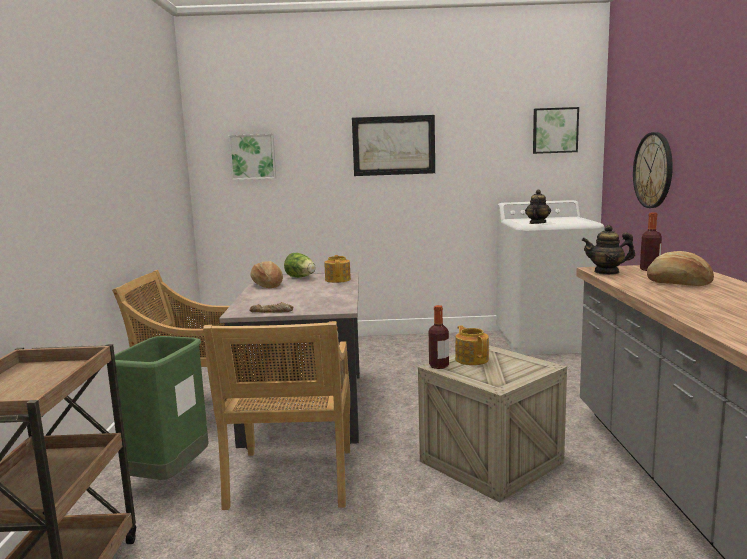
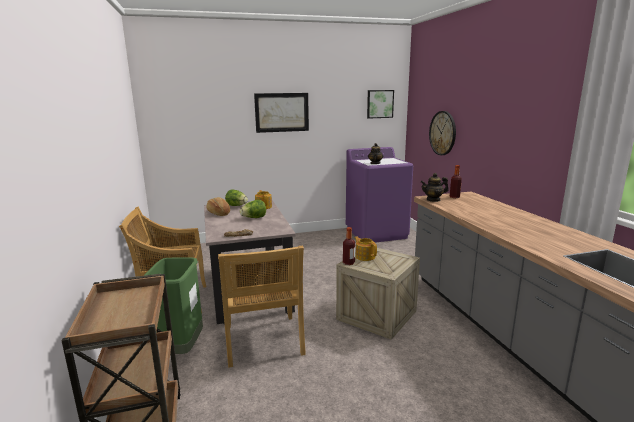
camera: 15 degrees left, 5 degrees up
picture [228,134,276,180] -> none
white washing machine [496,200,605,355] -> purple washing machine [346,147,413,243]
bread [647,251,714,286] -> none
none -> lettuce [240,200,266,218]

